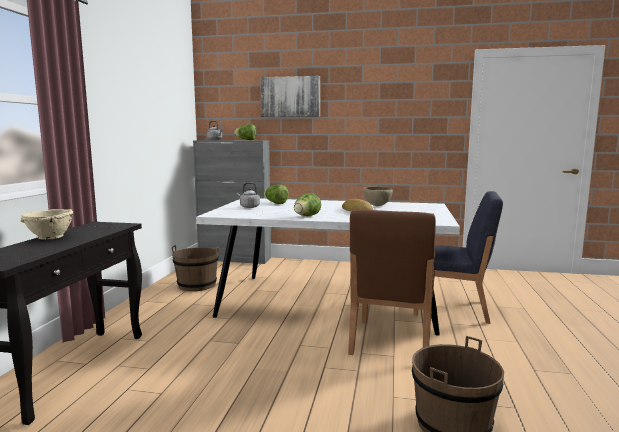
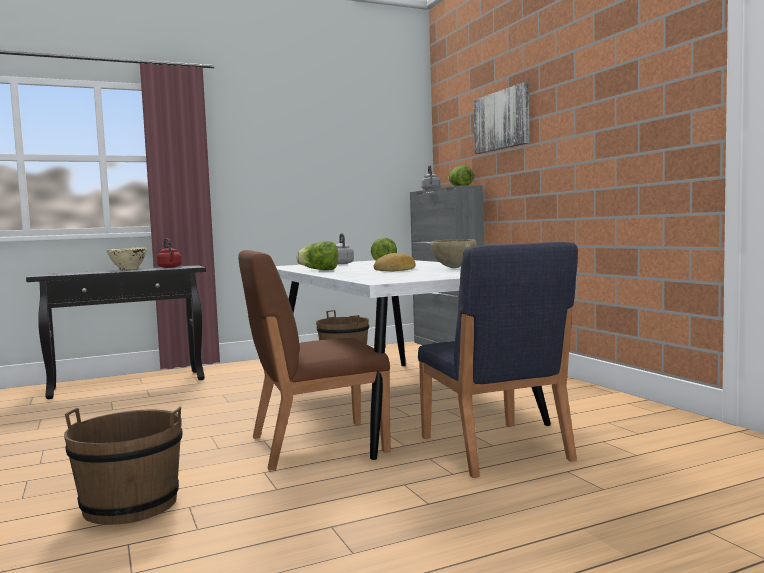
camera: 55 degrees right, 5 degrees down
none -> red kettle [157,238,182,268]

